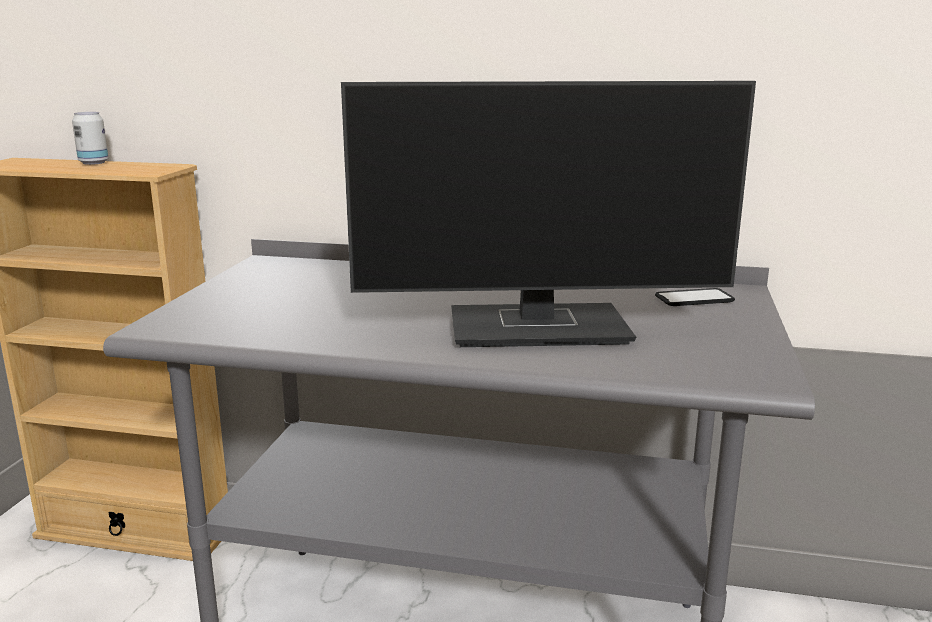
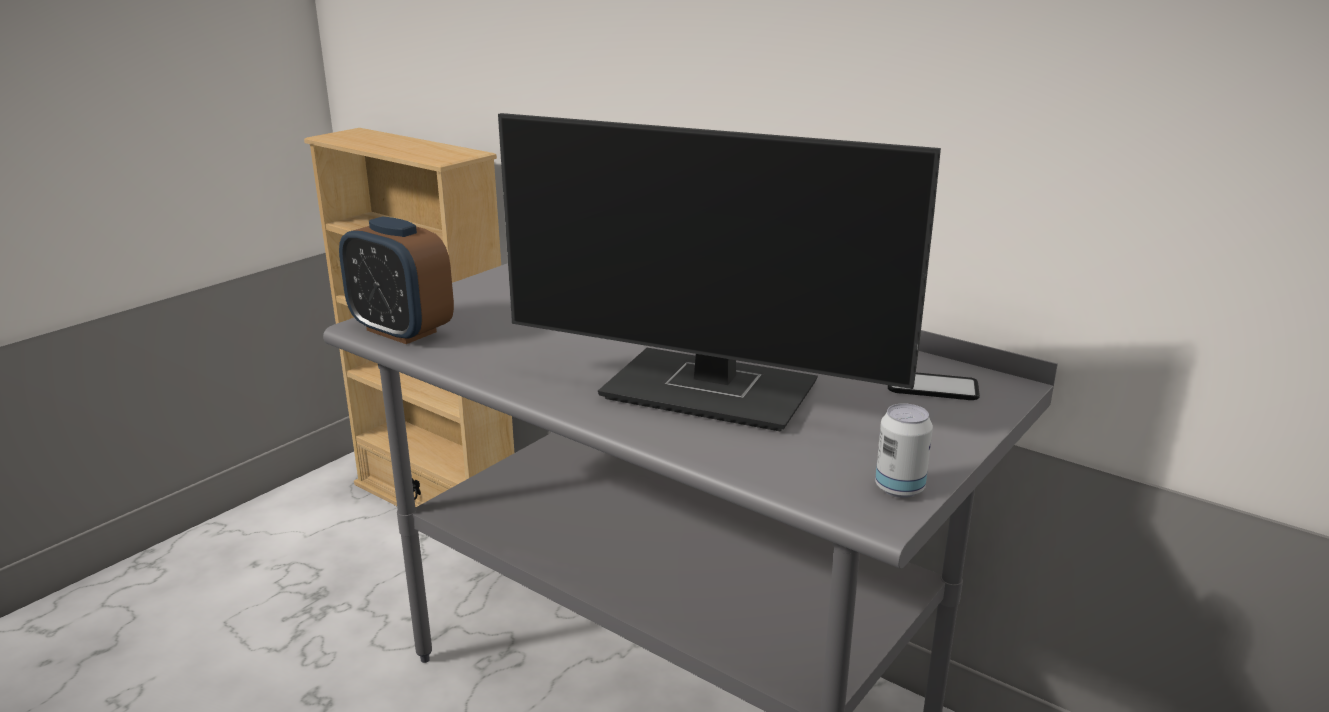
camera: 25 degrees right, 5 degrees up
can [72,112,109,165] -> can moved to [875,403,933,498]
none -> alarm clock [339,216,454,344]

